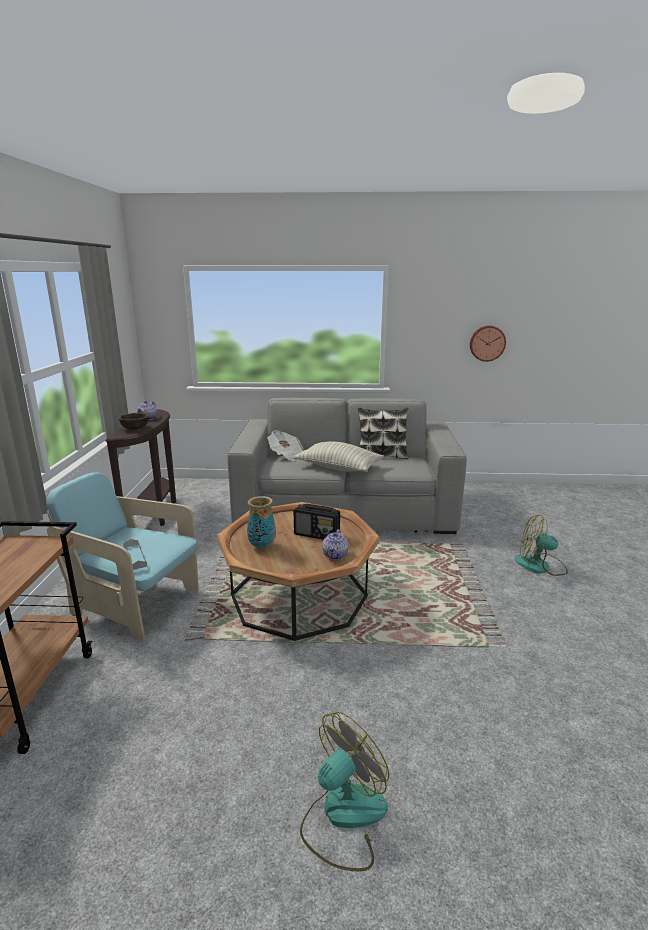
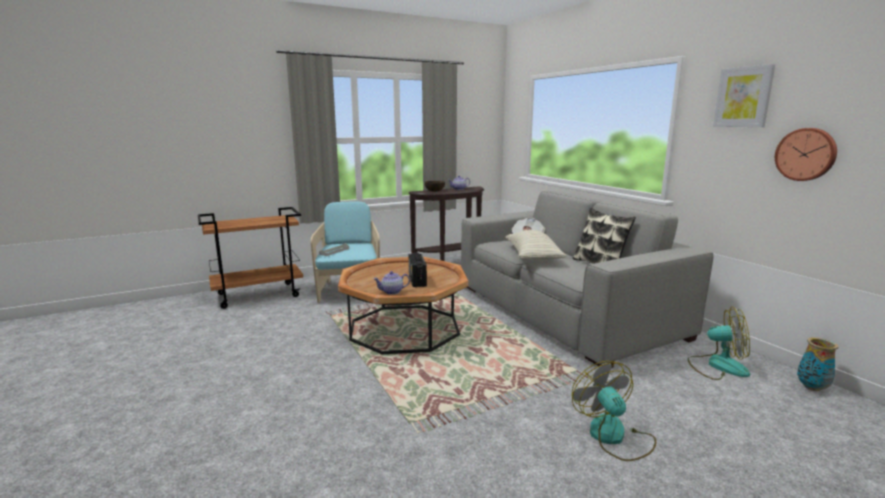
camera: 60 degrees right, 5 degrees down
vase [247,496,276,549] -> vase moved to [797,337,839,391]
fan [300,712,389,871] -> fan moved to [687,307,750,380]
none -> picture [713,64,775,127]

